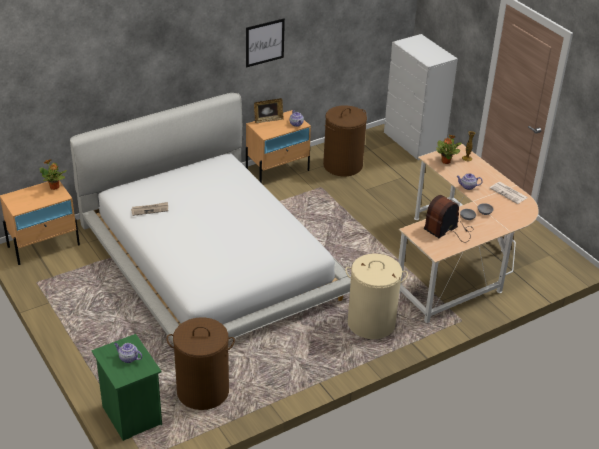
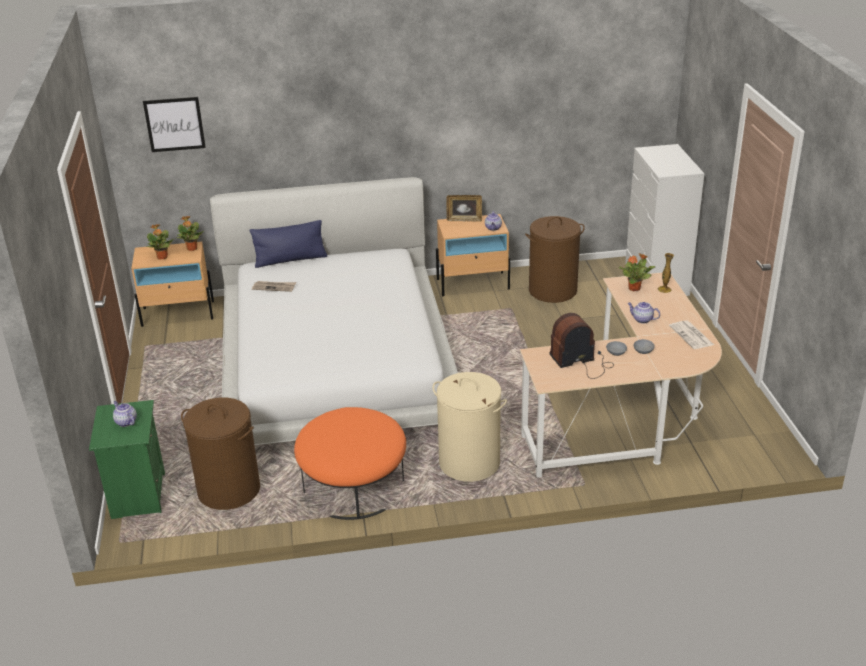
camera: 25 degrees right, 5 degrees down
picture [246,18,285,67] -> picture moved to [143,97,206,152]
none -> potted plant [146,224,174,260]
none -> blue pillow [250,220,327,268]
none -> orange ottoman [294,407,406,520]

